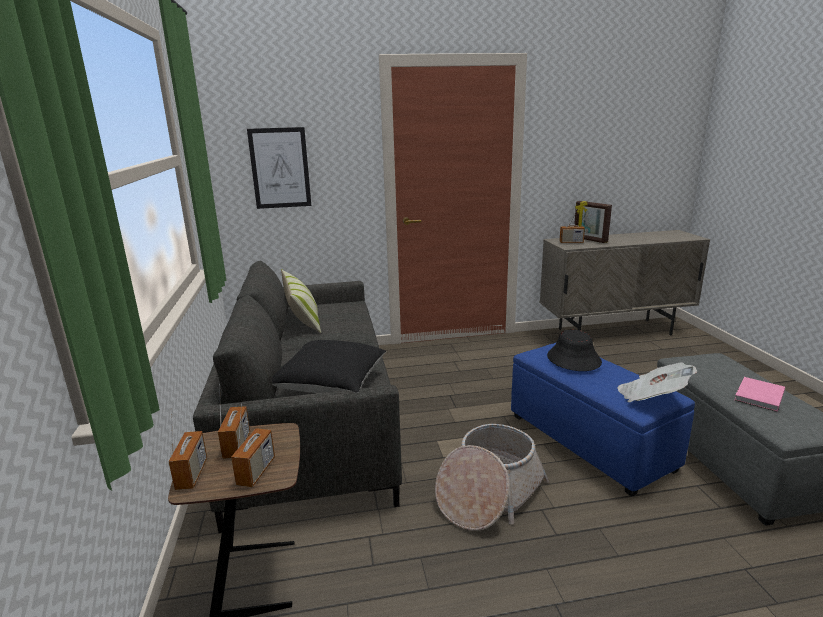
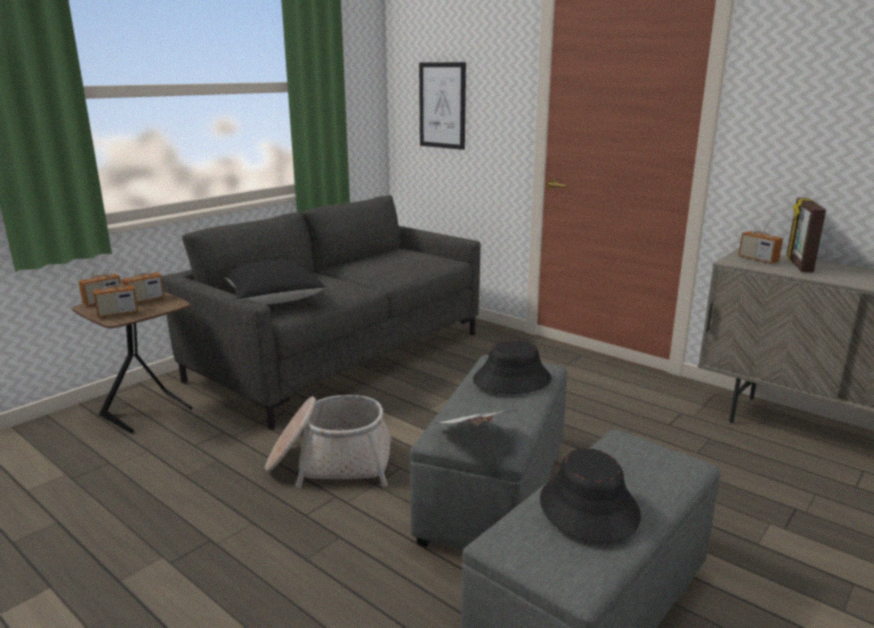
camera: 50 degrees right, 0 degrees up
pillow [281,269,321,333] -> none
blue ottoman [511,342,695,497] -> grey ottoman [410,355,567,549]
pink book [734,377,785,412] -> black hat [540,448,641,543]

